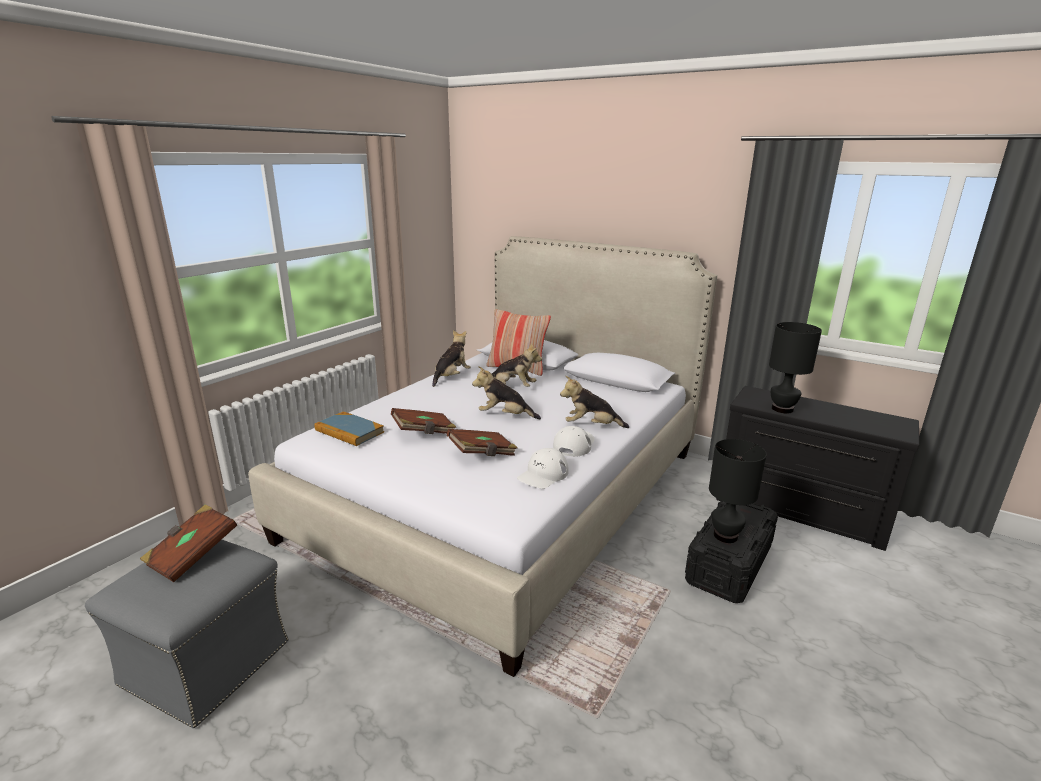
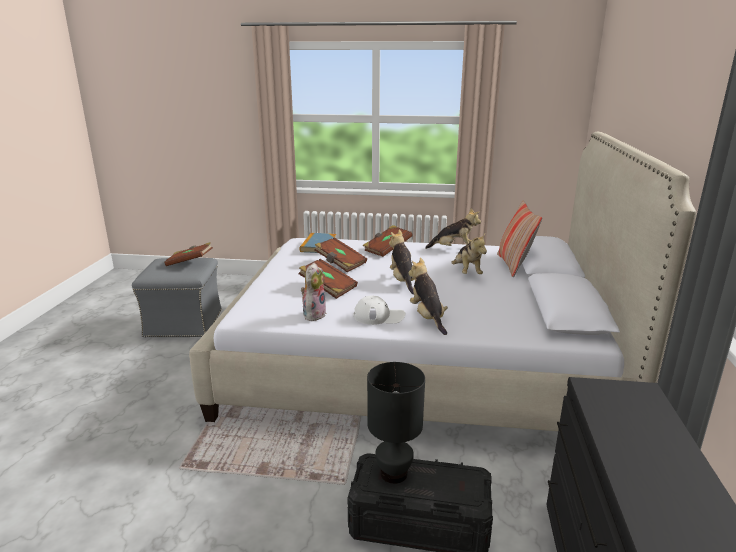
camera: 65 degrees right, 0 degrees up
white cap [517,448,569,489] -> plush toy [301,263,327,321]
black table lamp [769,322,822,413] -> none
none -> brown book [363,225,413,257]

